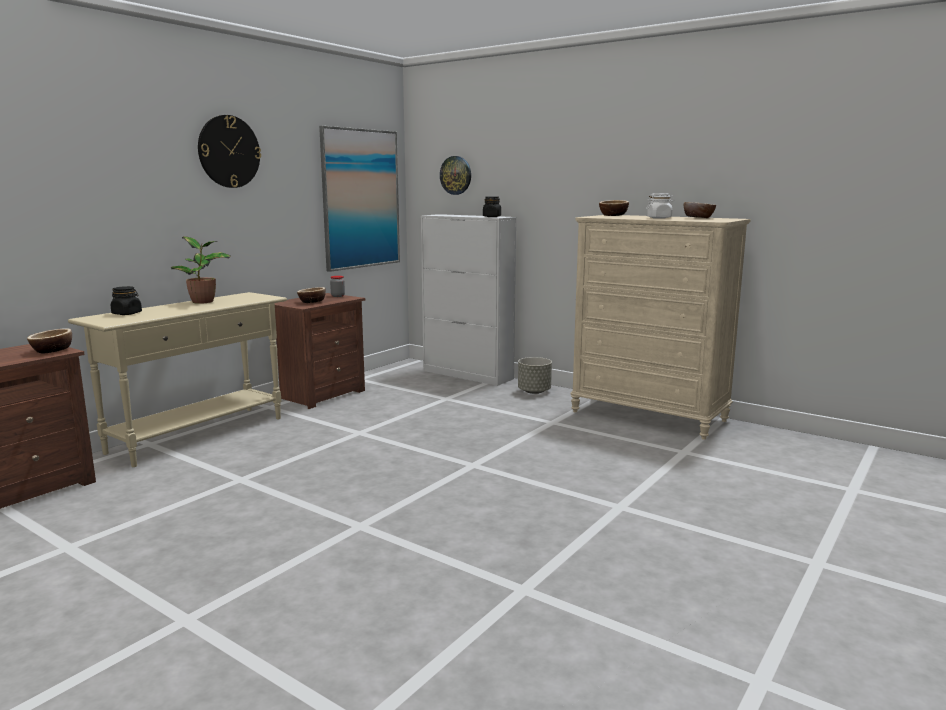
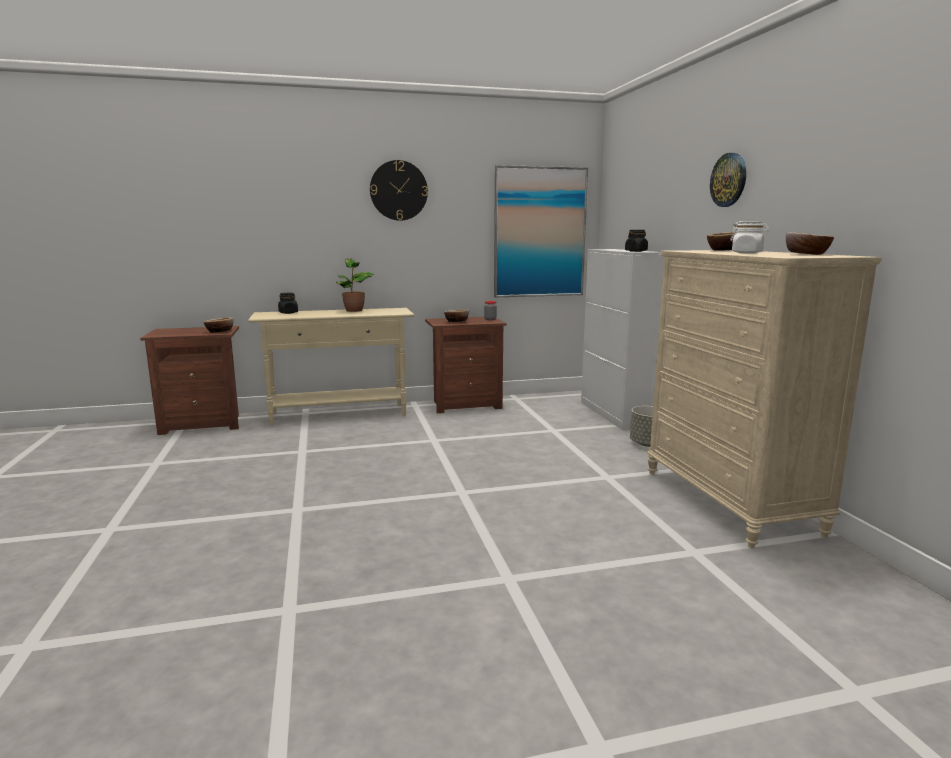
camera: 40 degrees right, 0 degrees up
wall clock [440,156,471,195] -> wall clock moved to [710,153,746,207]

